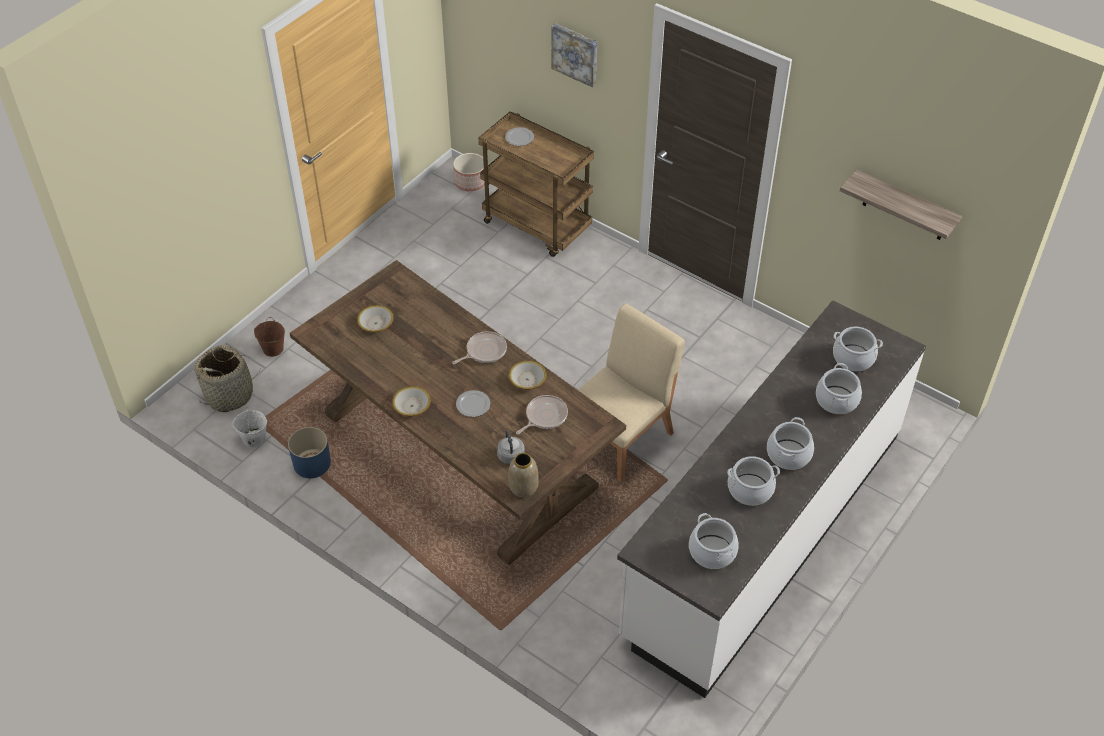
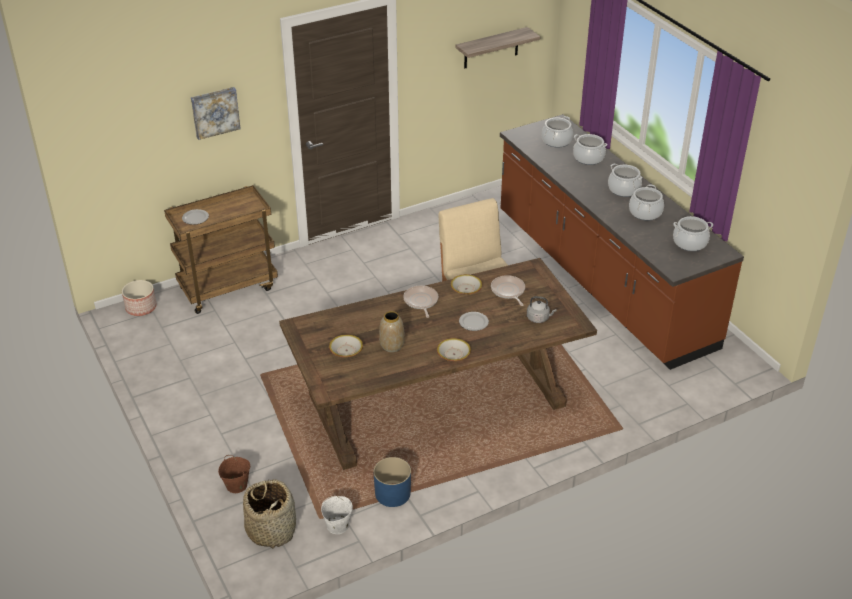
camera: 65 degrees left, 10 degrees down
vase [508,453,539,498] -> vase moved to [379,311,405,352]
white counter [617,300,926,698] -> brown counter [500,114,744,370]

